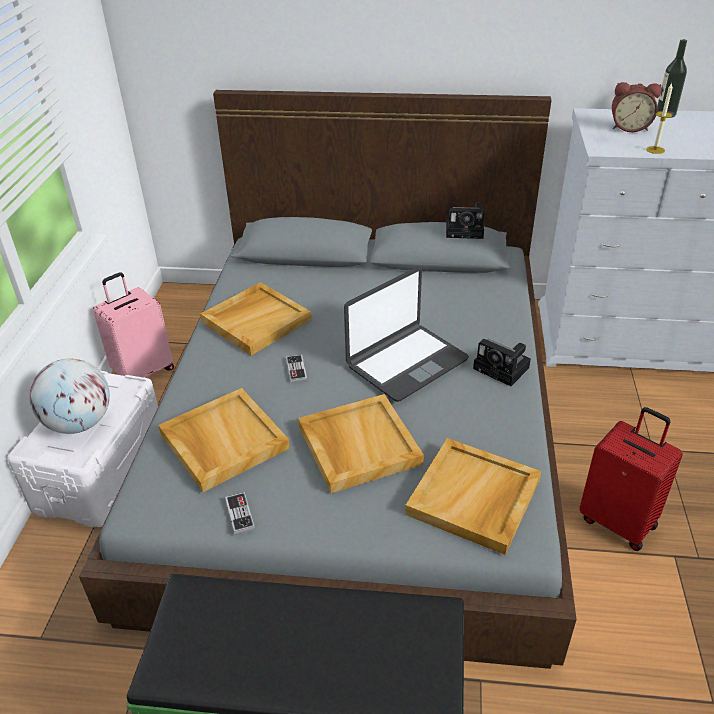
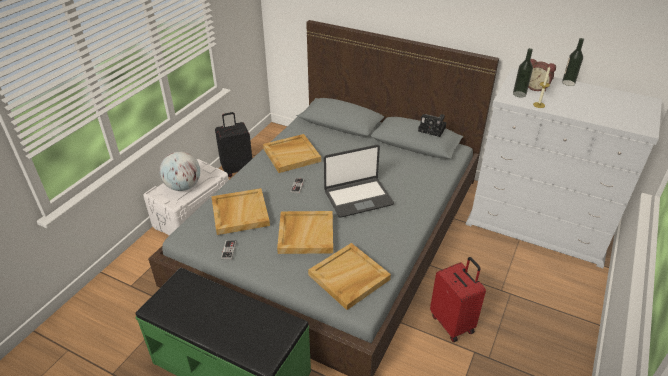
camera: 20 degrees right, 0 degrees up
pink suitcase [93,272,174,378] -> black suitcase [215,112,252,177]
camera [473,339,531,386] -> none
none -> bottle [513,48,533,98]

